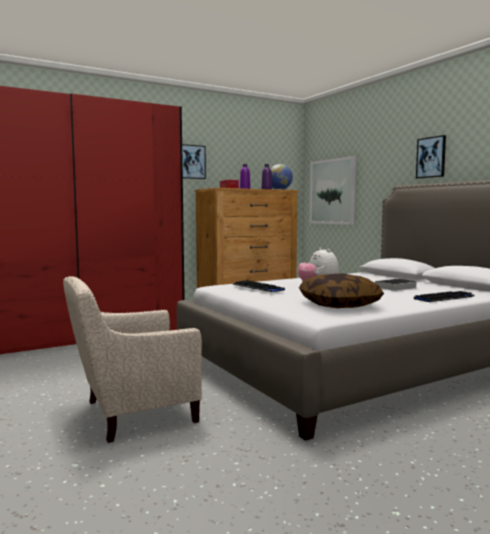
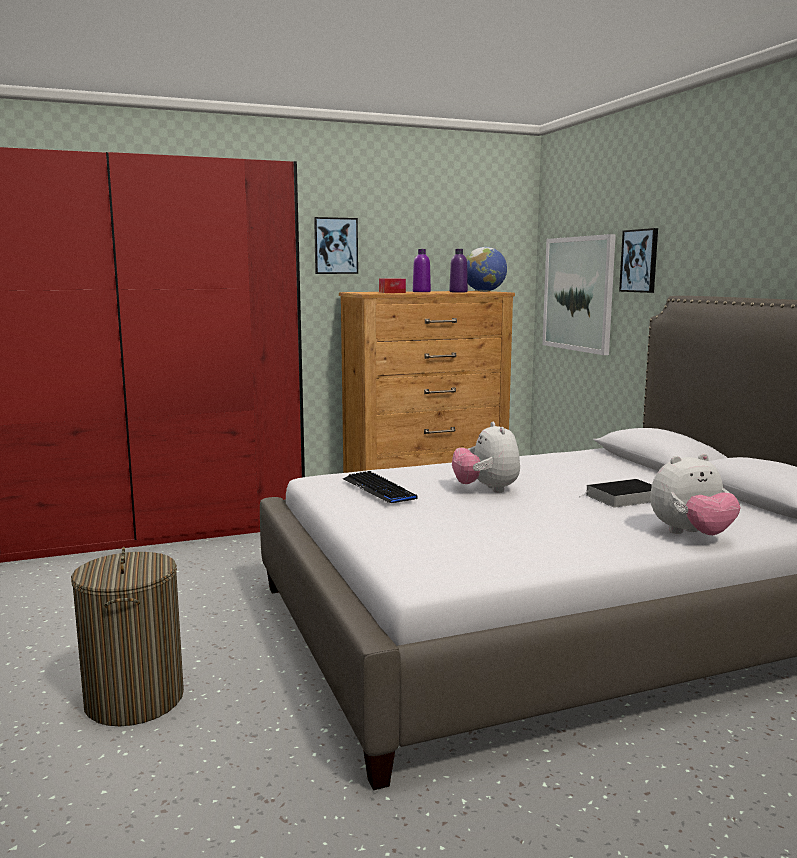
camera: 10 degrees right, 5 degrees up
beige armchair [63,276,202,443] -> laundry basket [71,547,184,726]
pillow [299,273,384,308] -> none
keyboard [414,291,475,302] -> plush toy [650,453,741,535]
picture [416,135,446,178] -> picture moved to [619,228,658,293]

